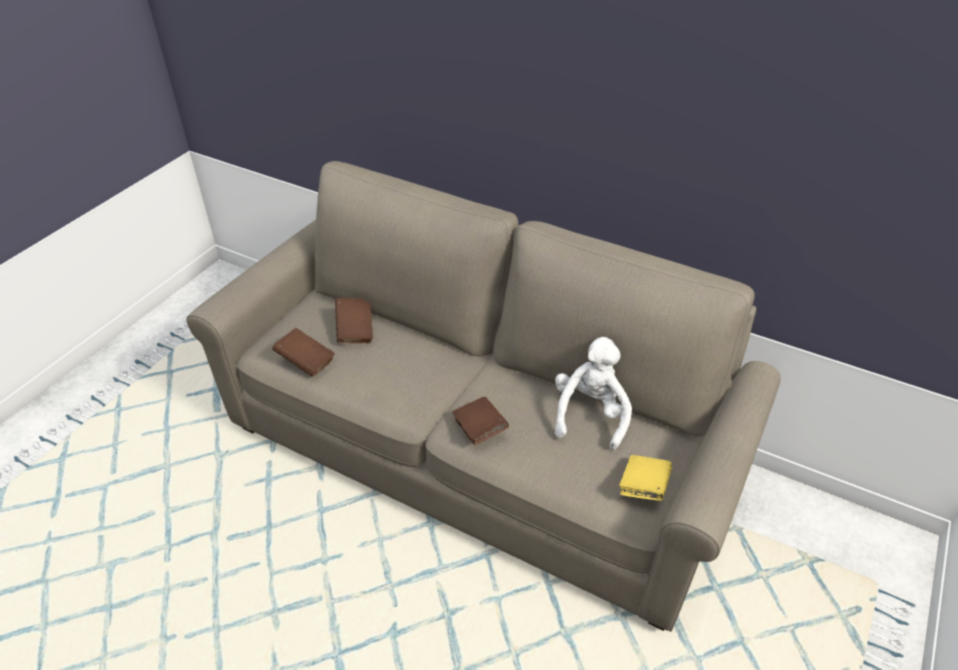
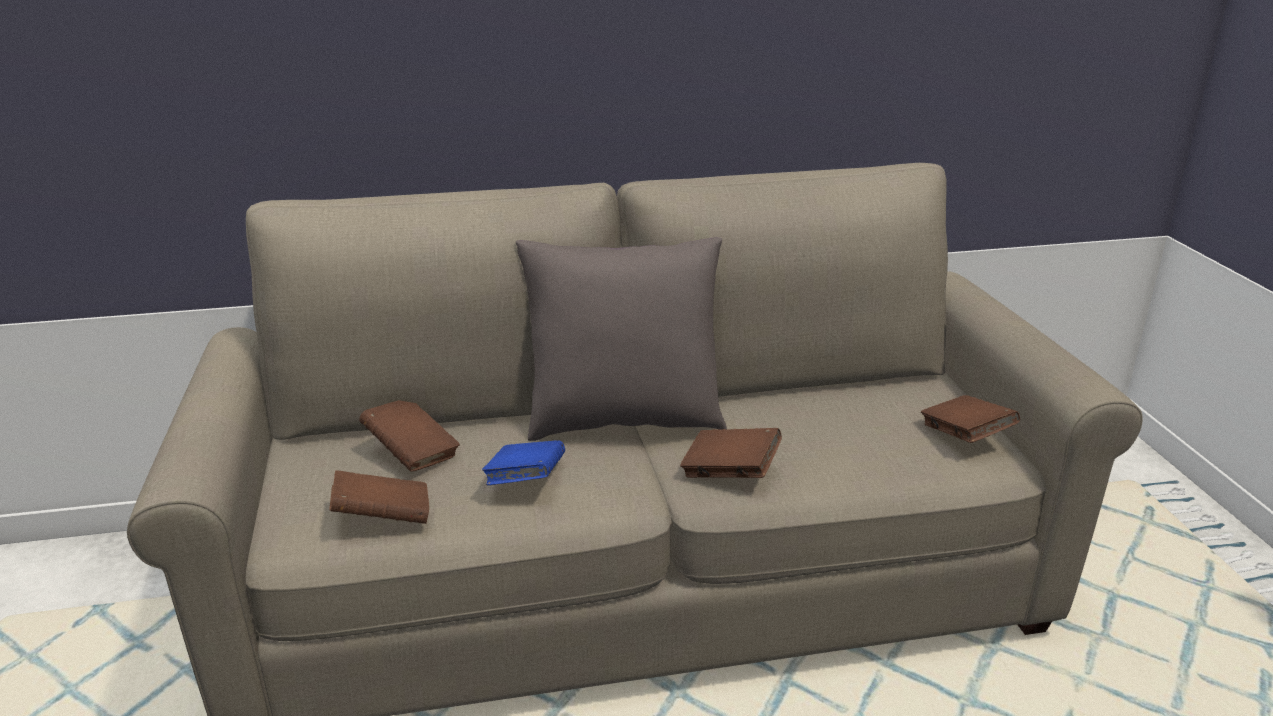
camera: 40 degrees left, 15 degrees down
white plush toy [555,337,632,450] -> none
yellow book [619,455,672,501] -> brown book [921,395,1020,443]
none -> blue book [482,440,565,485]
none -> grey pillow [516,237,727,441]

